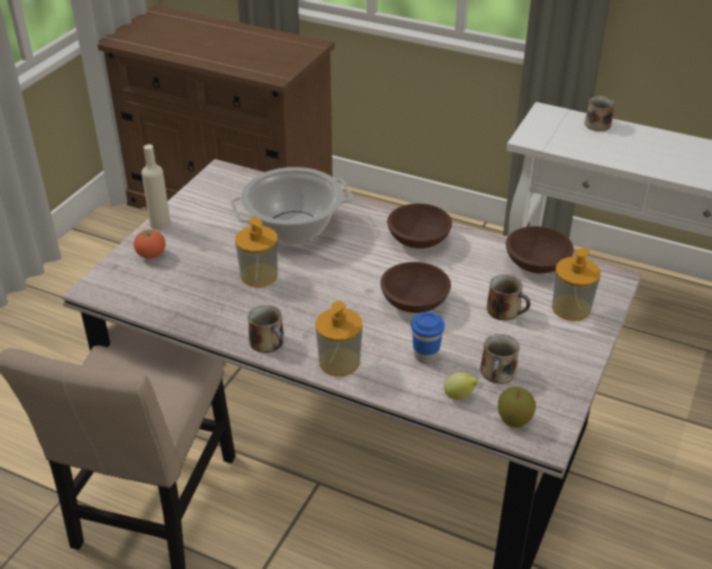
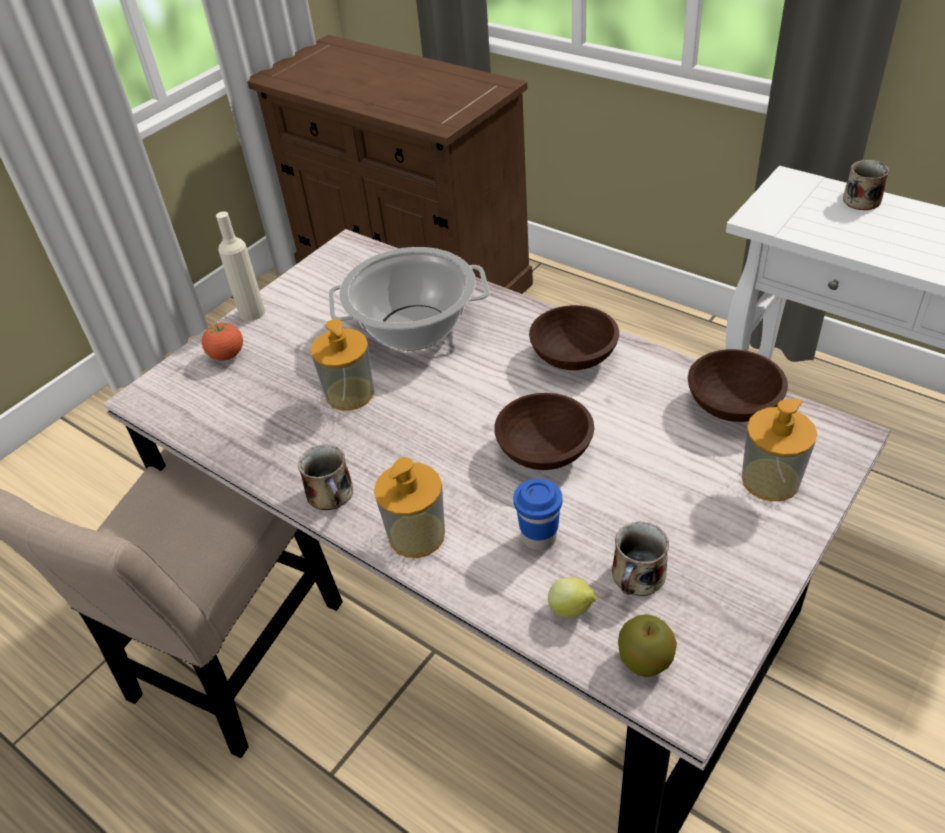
camera: 15 degrees right, 5 degrees up
mug [487,274,531,320] -> none

